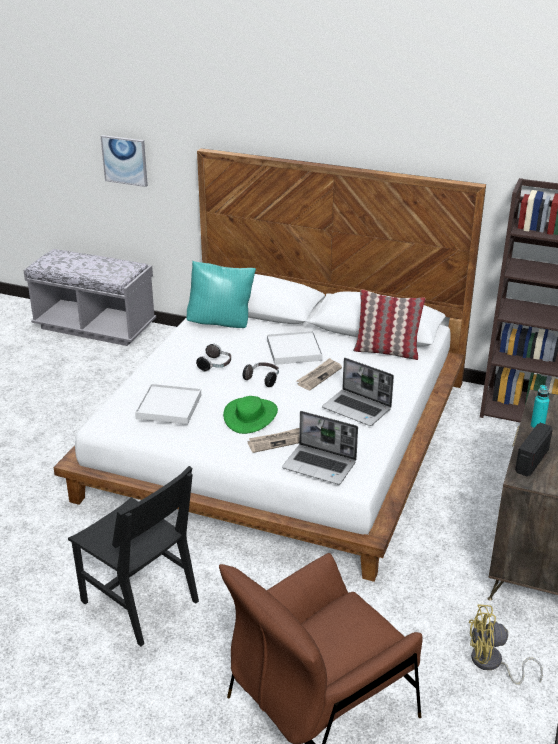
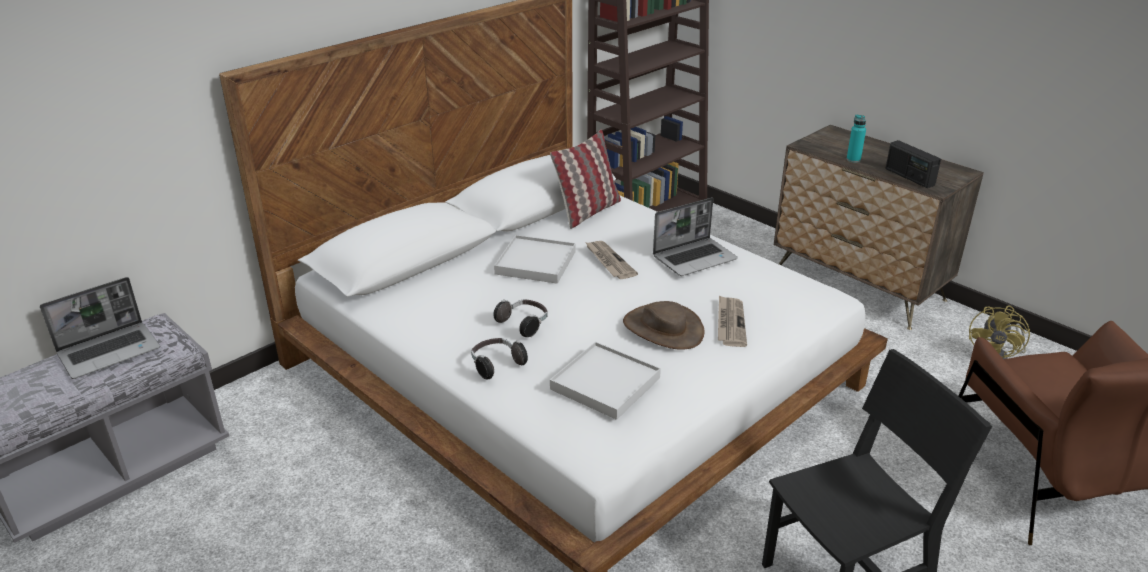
camera: 65 degrees left, 0 degrees up
picture [101,135,148,187] -> none
turquoise pillow [187,261,256,328] -> none
green hat [223,396,278,434] -> brown hat [623,301,705,350]
headphones [243,362,279,387] -> headphones moved to [471,338,528,379]
laptop [282,411,358,485] -> laptop moved to [40,277,160,379]

